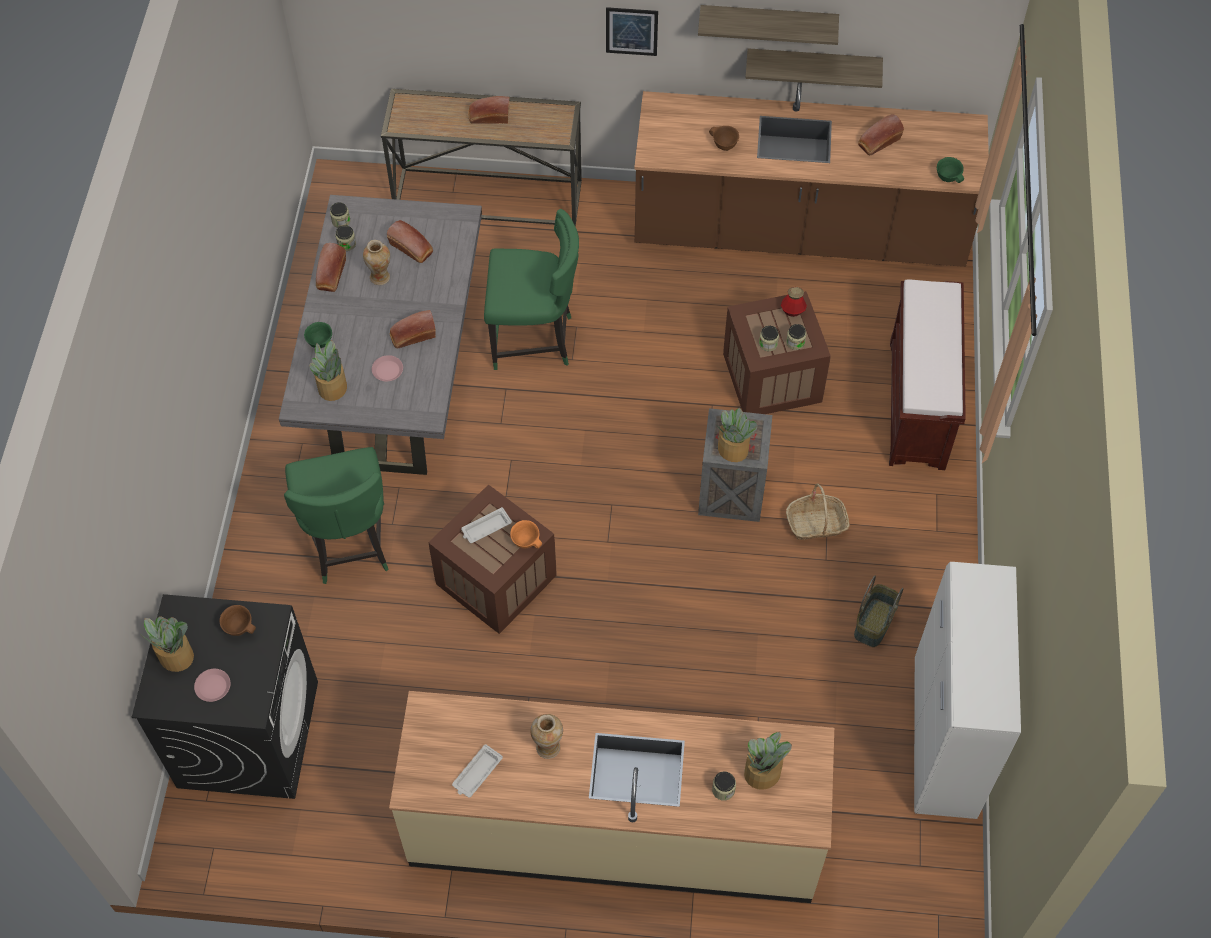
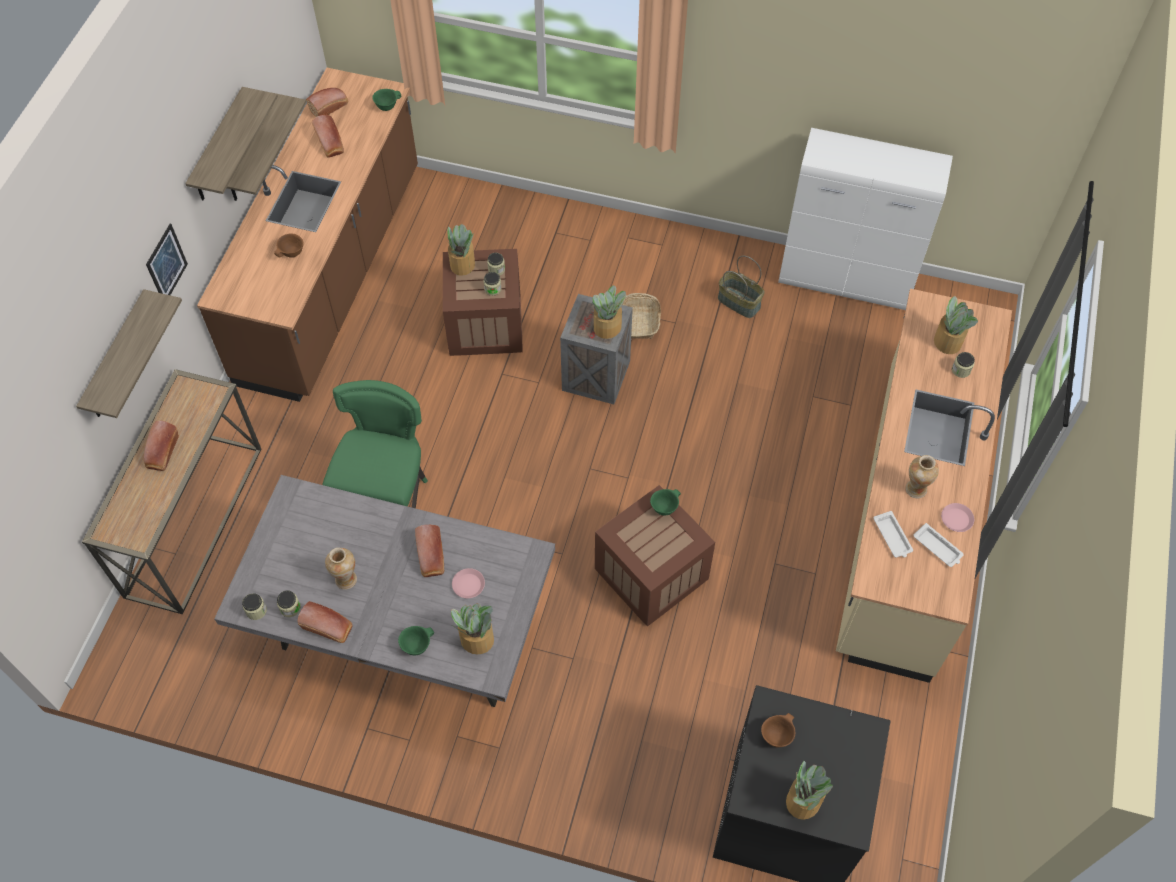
camera: 80 degrees left, 0 degrees up
pink plate [194,669,231,702] -> pink plate moved to [941,503,974,532]
green chair [284,447,389,584] -> none
bread [387,220,433,263] -> bread moved to [306,88,348,117]
white tray [461,507,512,543] -> white tray moved to [873,511,913,558]
orange bowl [510,520,542,549] -> green bowl [650,489,681,516]
bottle [781,287,807,317] -> potted plant [447,224,475,276]
brown bench [889,279,966,470] -> none
none -> shelf [76,289,182,418]

